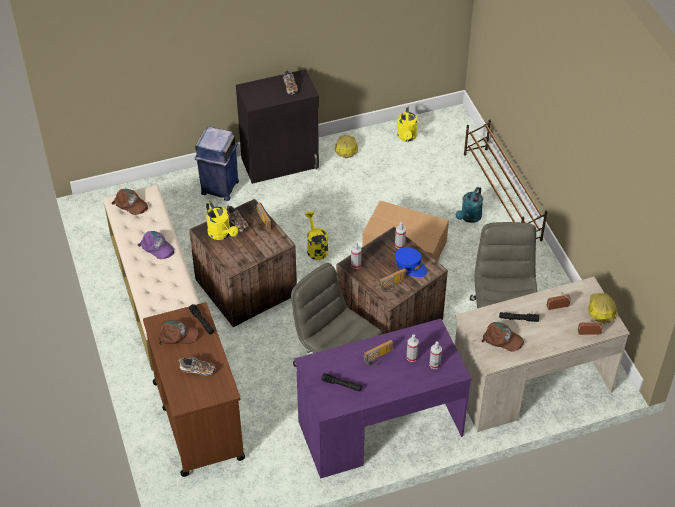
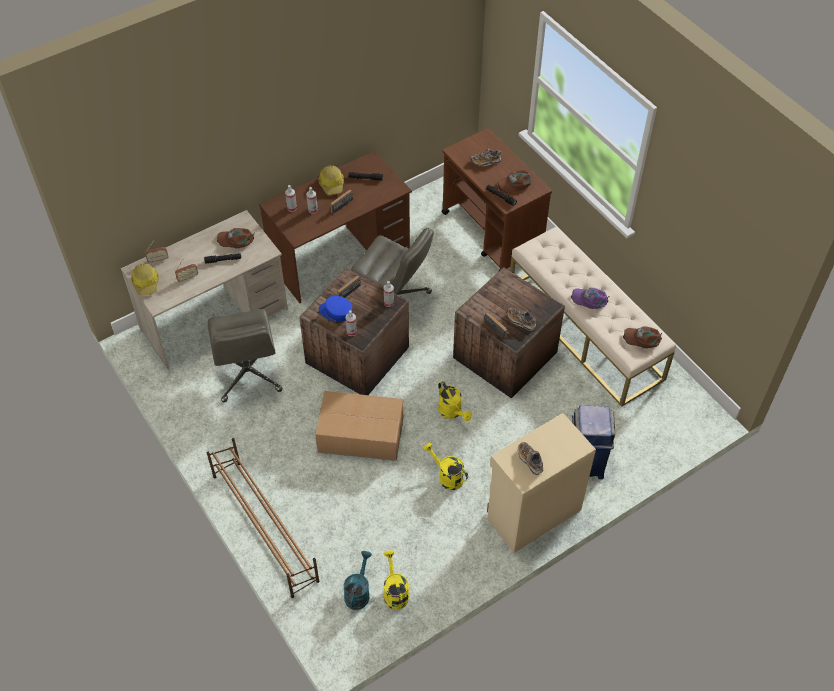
camera: 165 degrees right, 5 degrees up
yellow watering can [206,202,238,240] -> yellow watering can moved to [423,443,468,490]
black cabinet [236,69,319,184] -> beige cabinet [487,413,596,553]
purple desk [295,319,472,479] -> brown desk [259,150,412,303]
hard hat [335,135,358,158] -> hard hat moved to [318,166,344,195]
turquoise watering can [456,187,483,223] -> turquoise watering can moved to [344,551,372,610]

